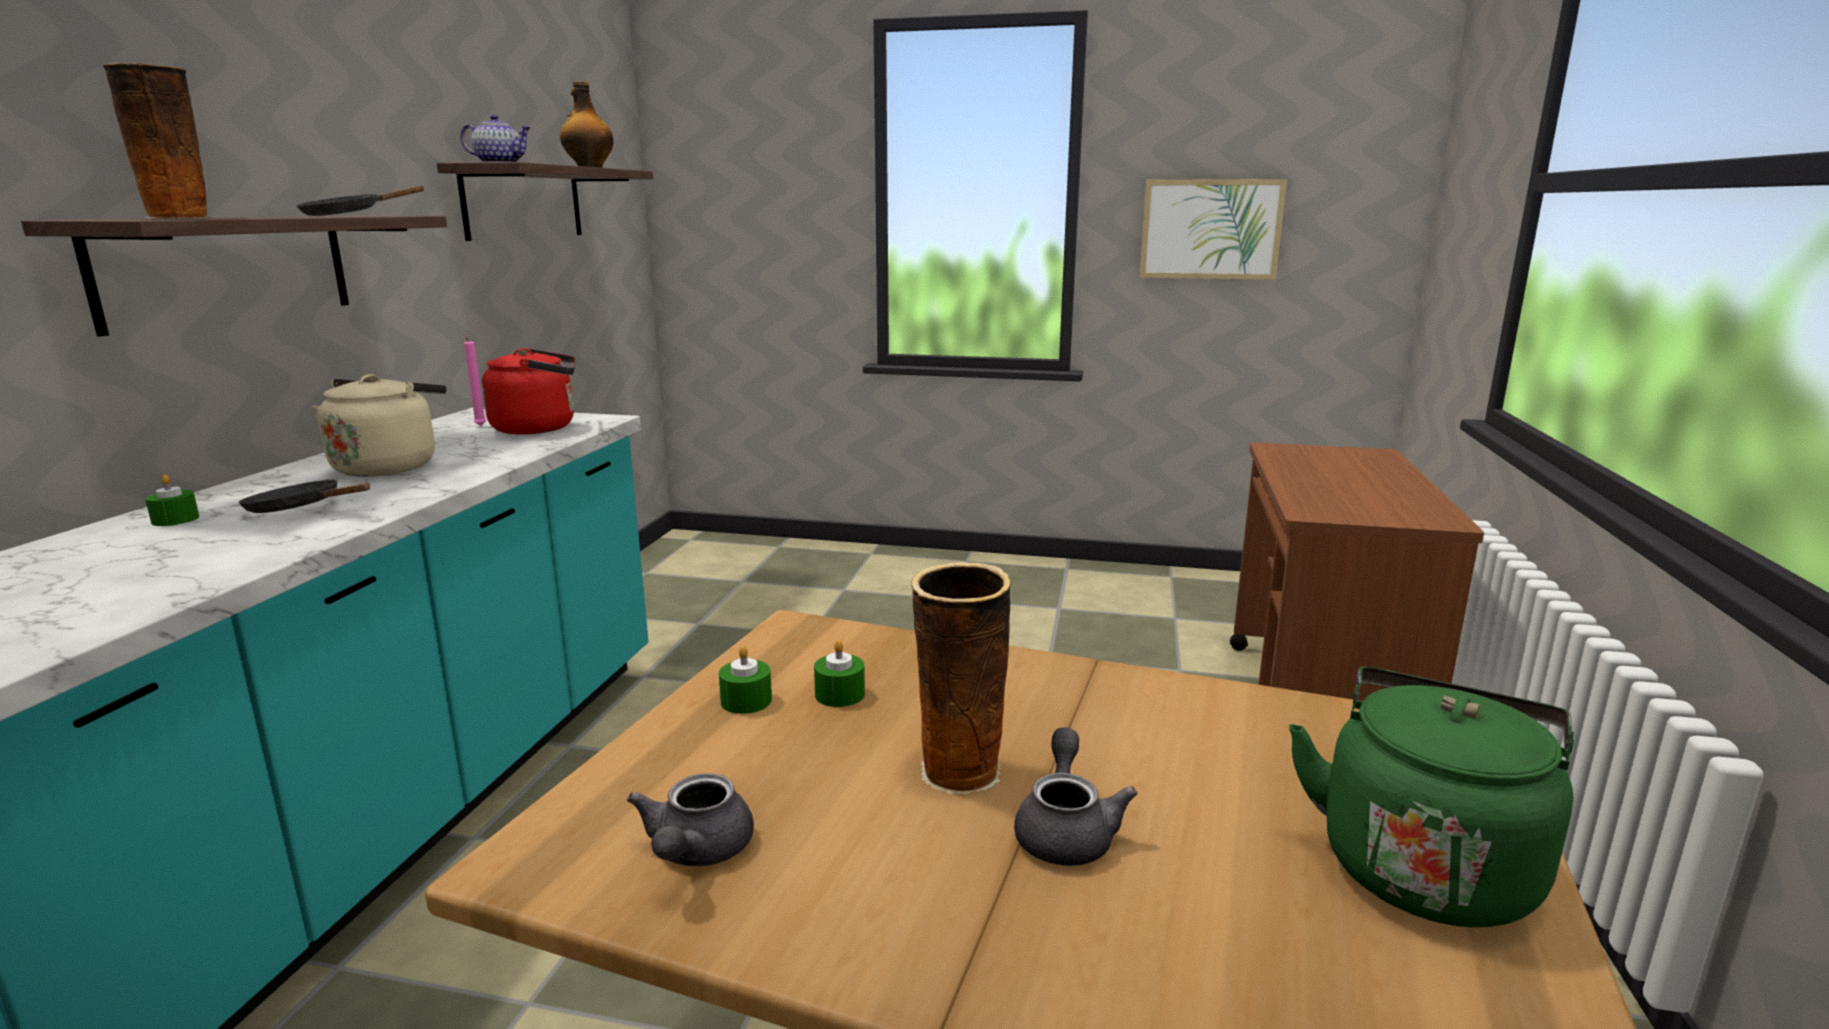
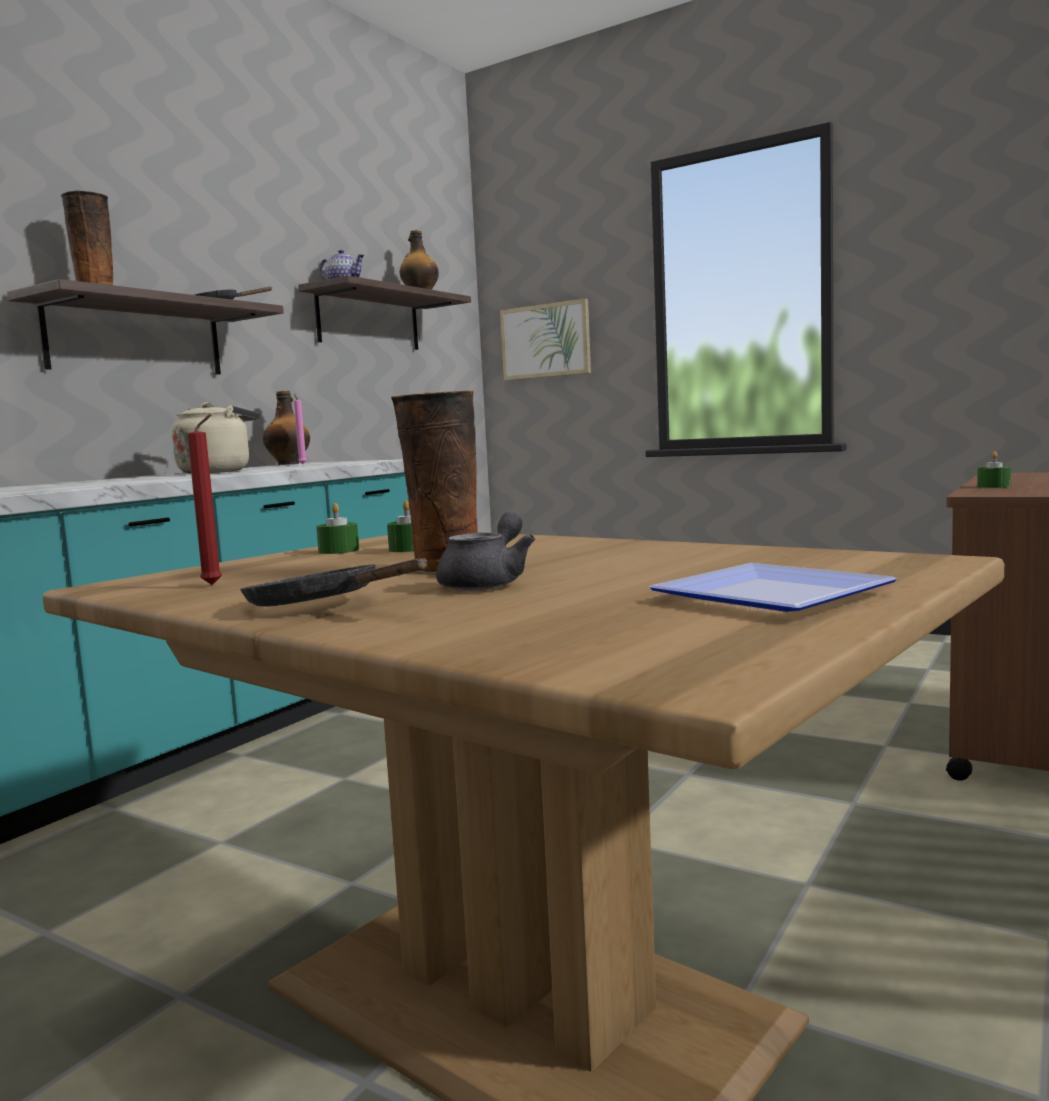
camera: 20 degrees right, 10 degrees down
green candle [145,475,199,526] -> green candle moved to [977,451,1011,488]
black frying pan [239,480,370,513] -> black frying pan moved to [240,558,428,607]
red kettle [482,348,575,435] -> none
grey teapot [627,773,754,866] -> red candle [187,414,222,585]
picture [1139,179,1287,280] -> picture moved to [500,299,591,380]
green kettle [1289,666,1574,927] -> plate [649,563,897,612]
none -> bottle [263,390,310,465]

